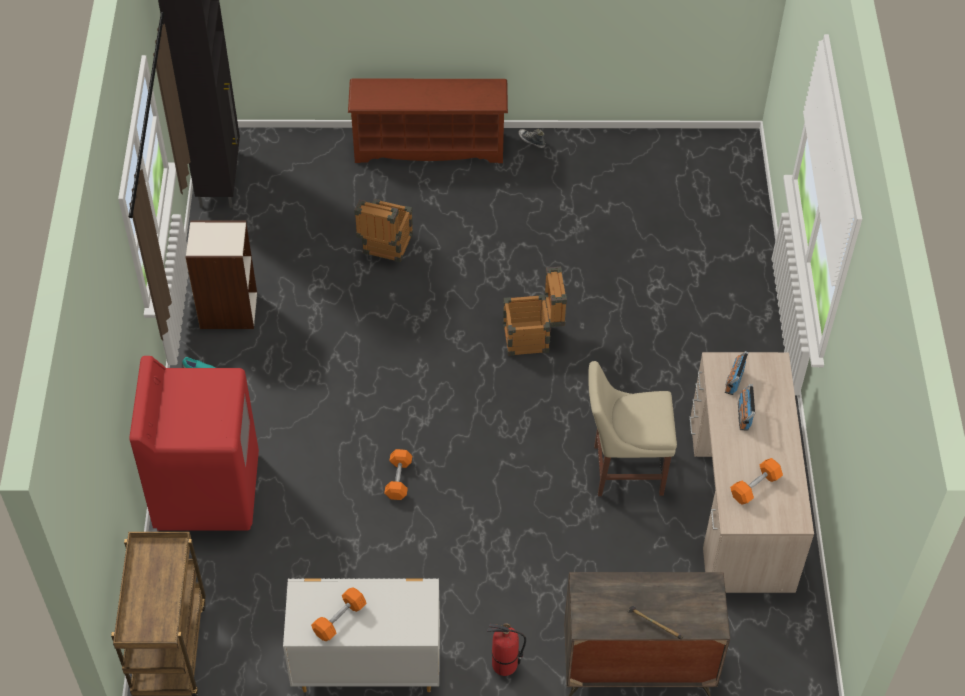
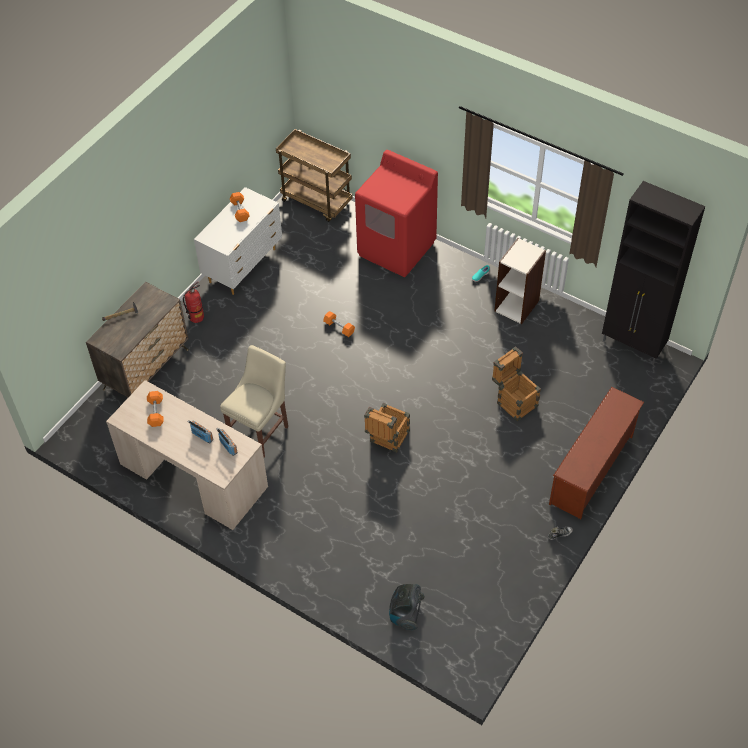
camera: 125 degrees right, 0 degrees up
none -> vacuum cleaner [389,584,425,630]

